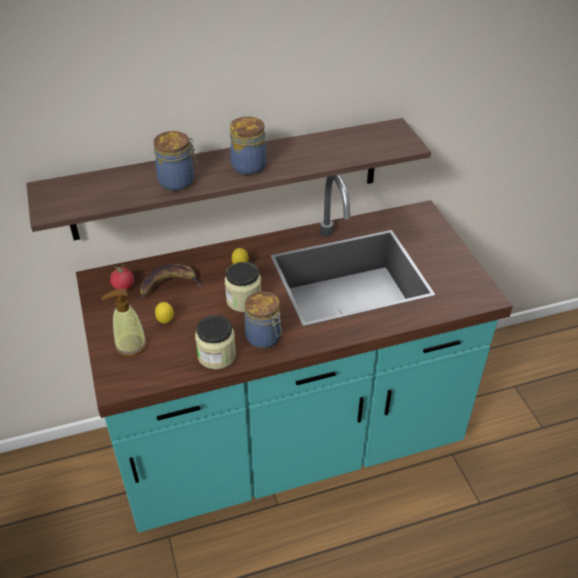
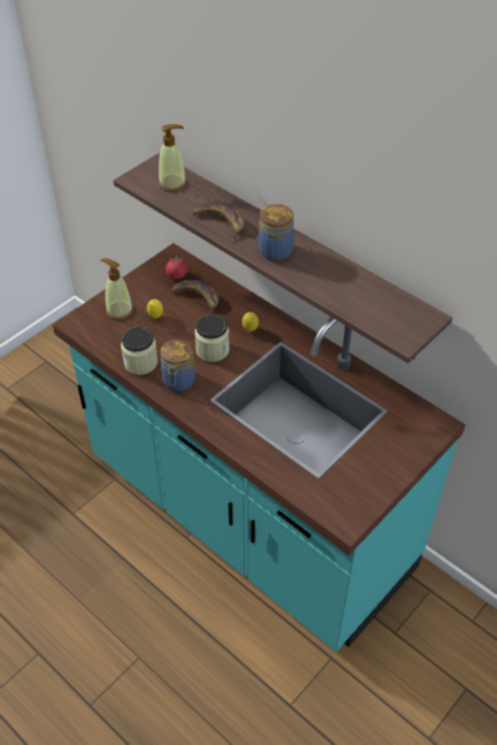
camera: 60 degrees right, 5 degrees up
jar [154,131,197,191] -> banana [192,201,244,242]
none -> soap dispenser [158,124,186,191]

